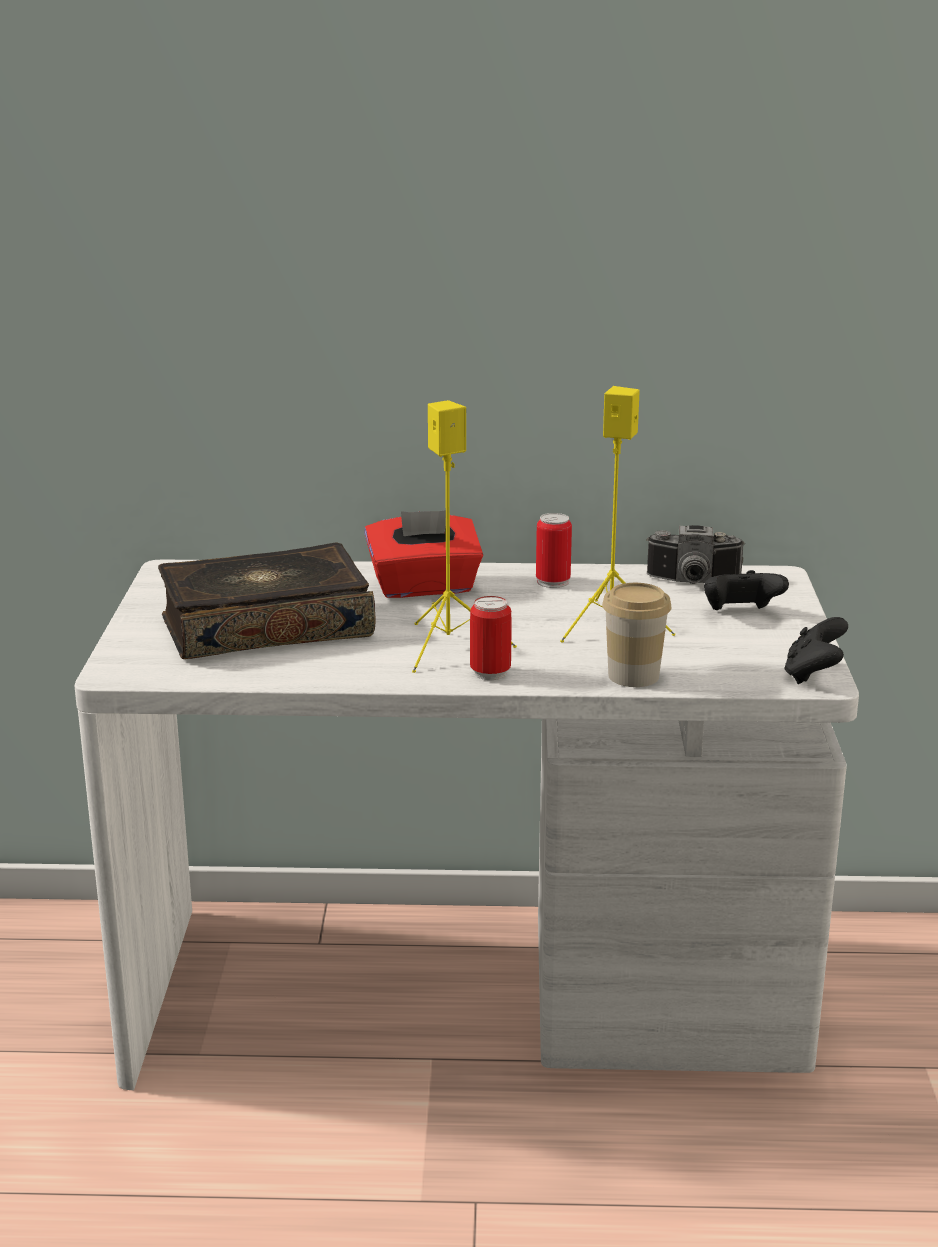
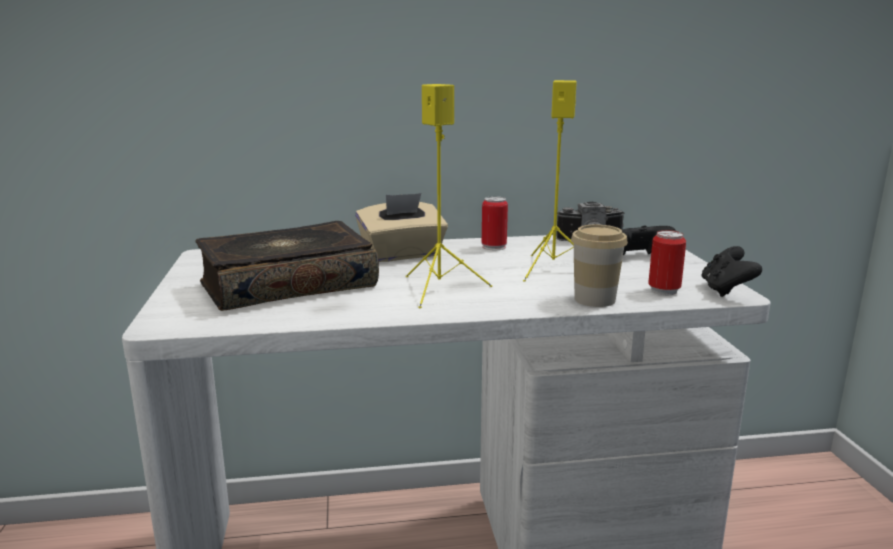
camera: 10 degrees left, 5 degrees down
red tissue box [364,510,483,598] -> beige tissue box [356,193,448,262]
can [470,596,512,680] -> can moved to [648,230,686,295]

